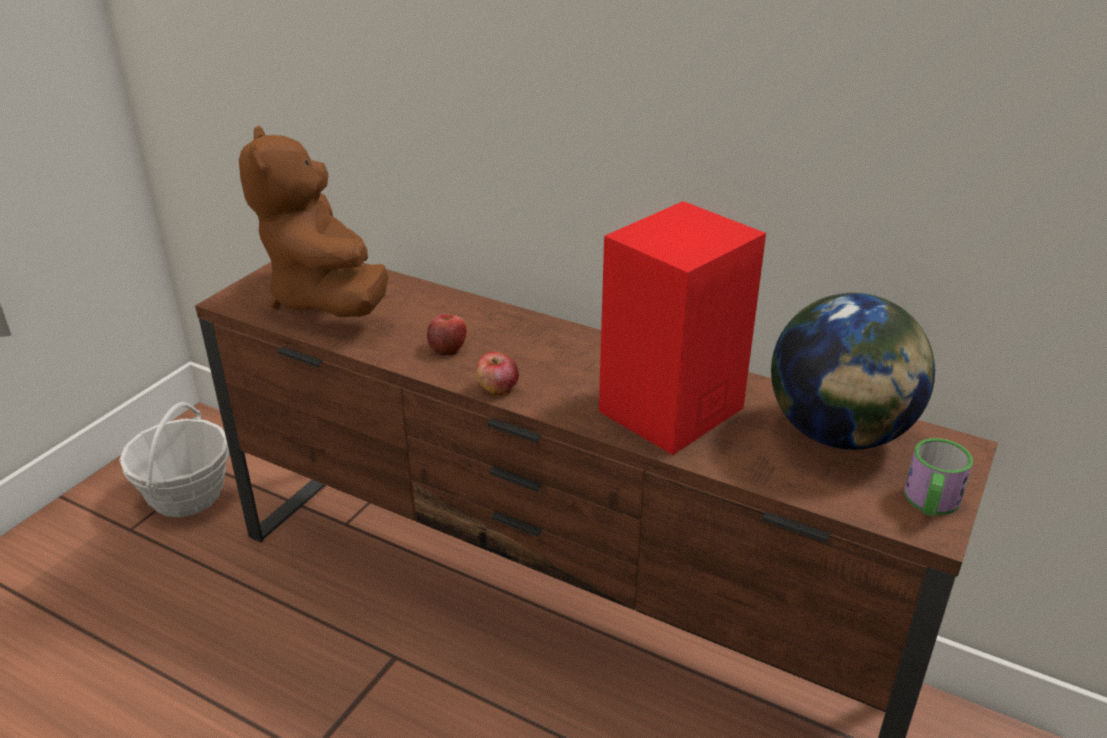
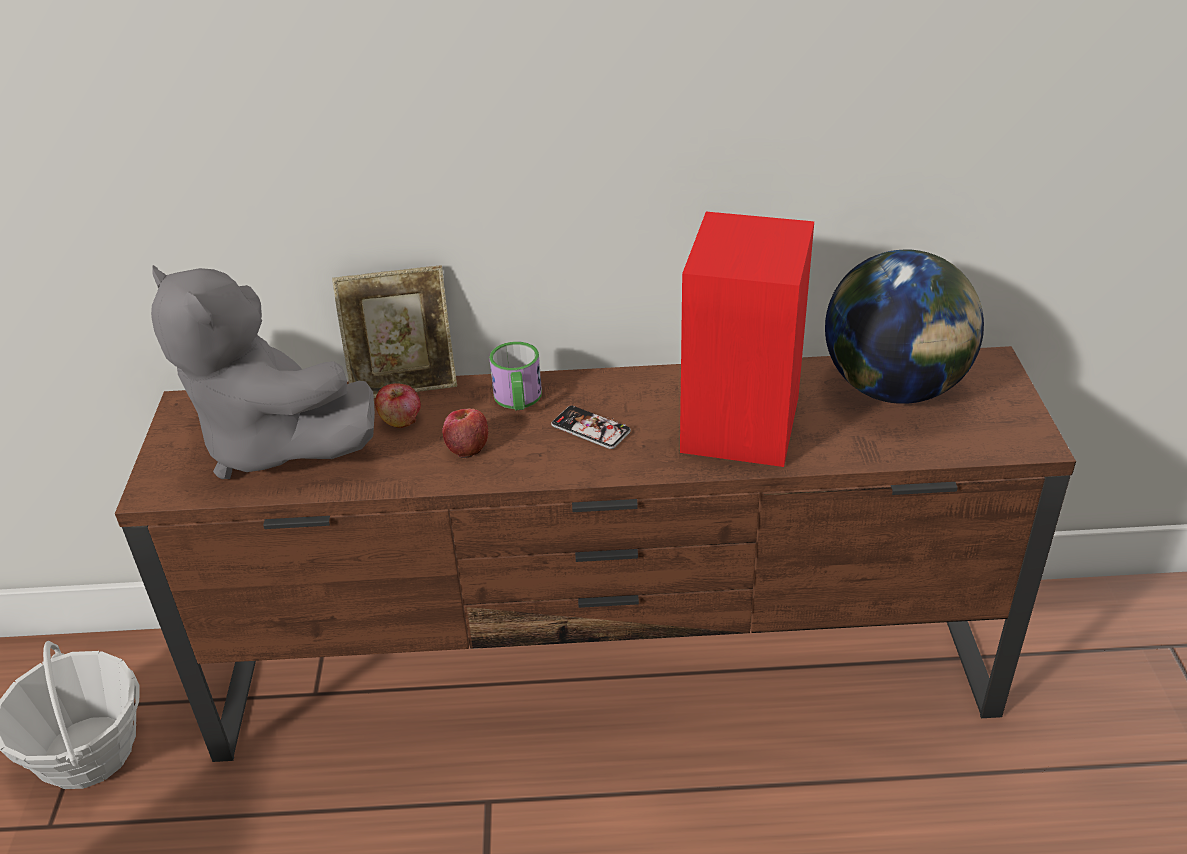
camera: 30 degrees left, 5 degrees up
brown plush toy [239,126,389,317] -> grey plush toy [151,265,375,479]
apple [476,352,519,395] -> apple moved to [375,383,421,428]
mug [904,438,973,516] -> mug moved to [489,342,542,410]
none -> picture frame [332,265,457,398]
none -> phone [551,406,631,449]

